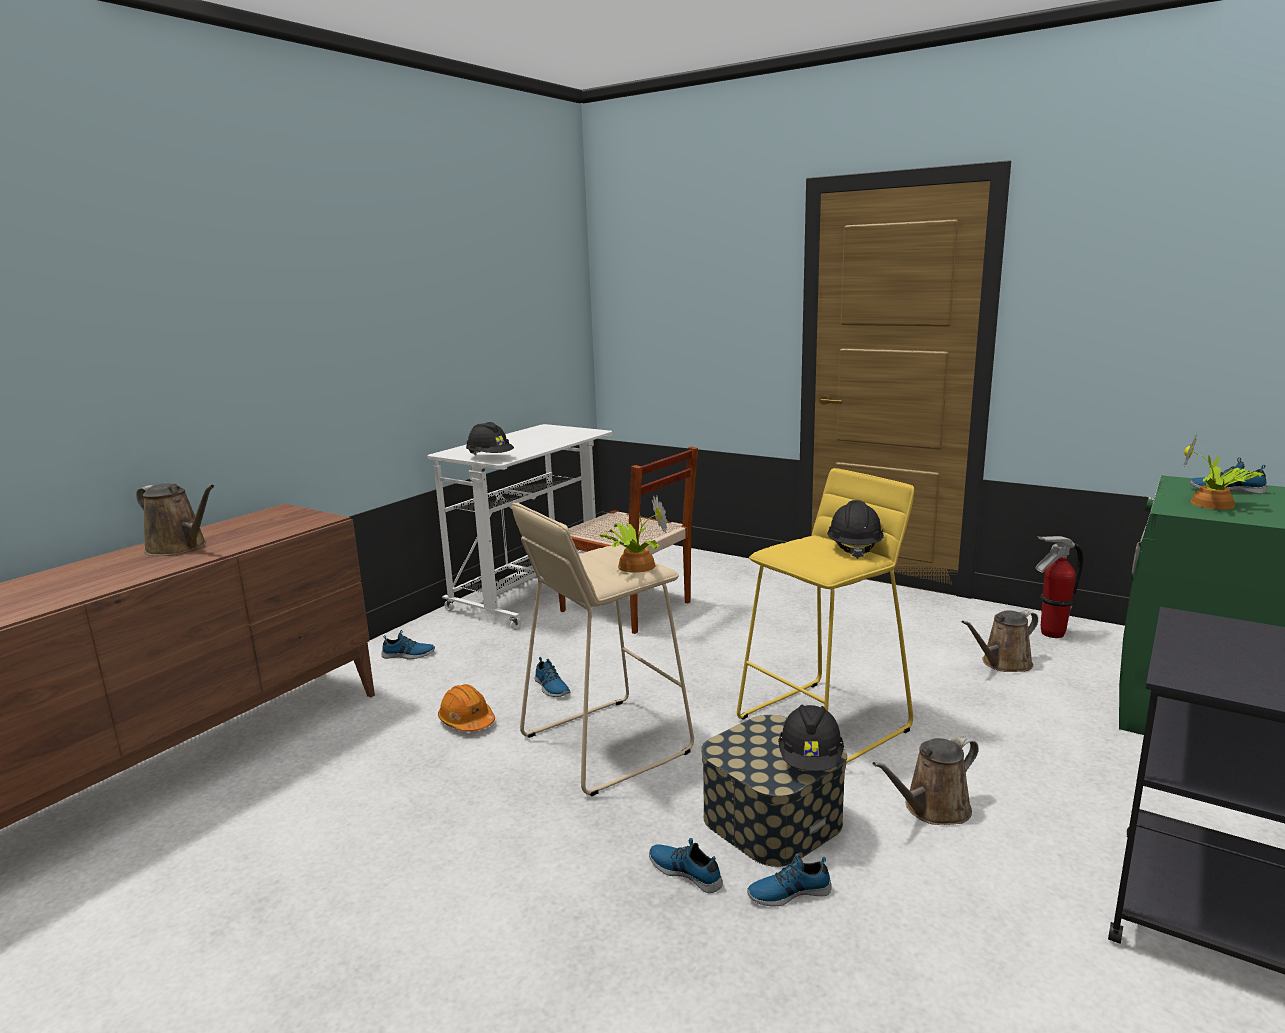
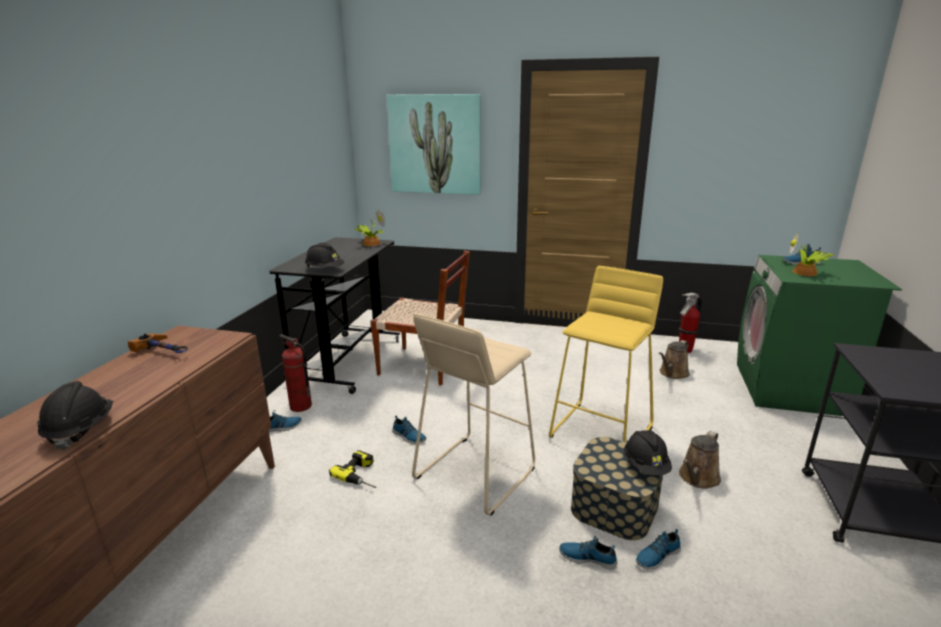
camera: 20 degrees left, 5 degrees up
brown watering can [136,483,215,556] -> none
white desk [427,424,612,629] -> black desk [269,237,400,394]
orange hard hat [438,684,495,732] -> power drill [329,450,376,488]
potted plant [599,495,667,573] -> potted plant moved to [354,211,385,246]
black hard hat [827,500,884,559] -> black hard hat moved to [37,381,113,450]
none -> hammer [128,334,188,353]
none -> fire extinguisher [279,334,312,412]
none -> picture [386,94,481,195]

